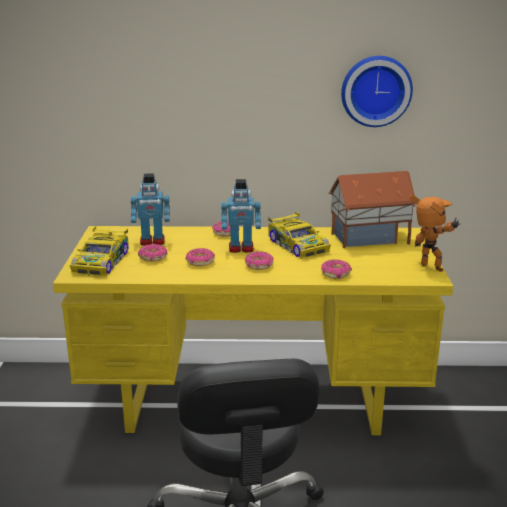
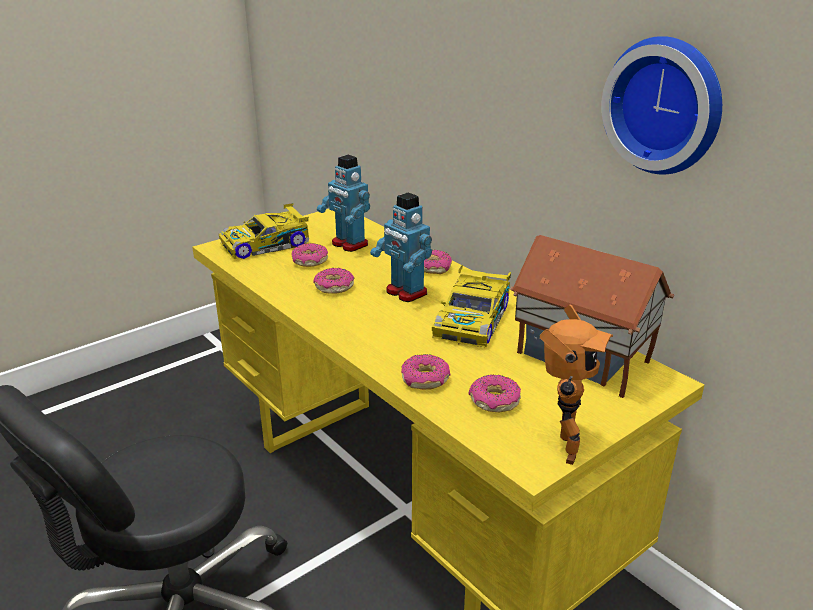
camera: 50 degrees right, 5 degrees up
donut [245,251,274,270] -> donut moved to [469,375,521,412]

